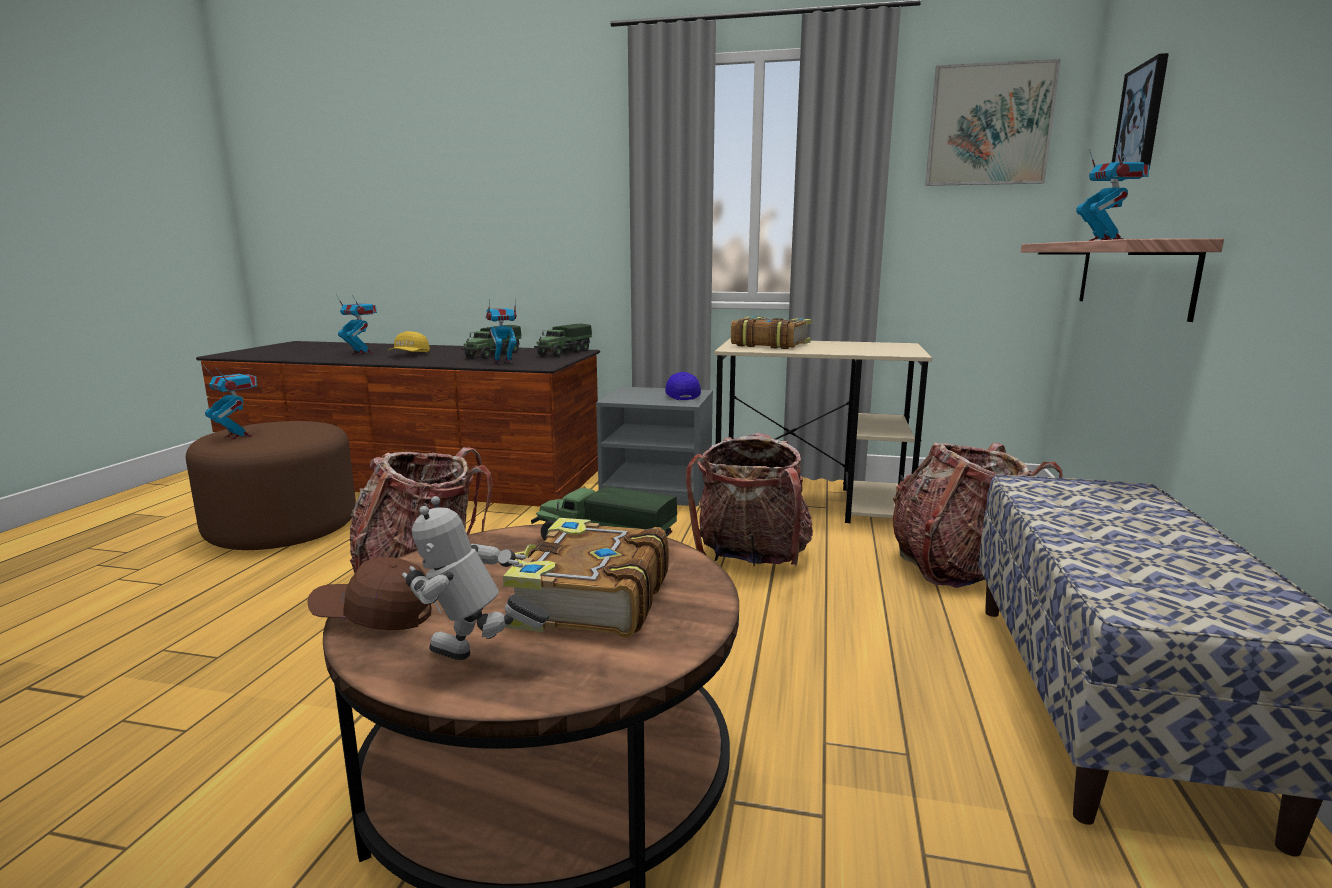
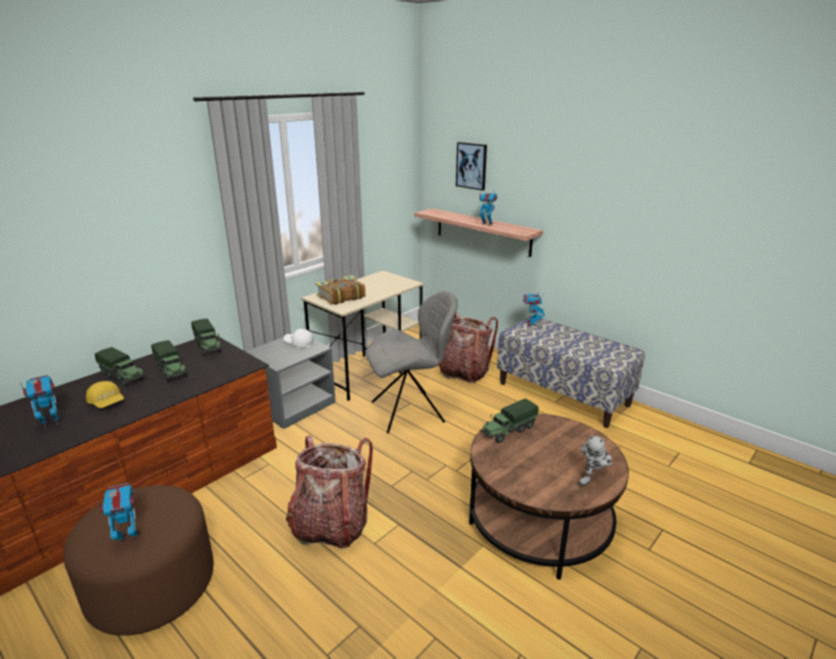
camera: 60 degrees left, 10 degrees up
brown cap [307,557,432,630] -> none
toy robot [485,299,516,364] -> toy robot moved to [523,288,545,326]
book [503,518,669,638] -> none
blue cap [665,372,701,400] -> white cap [284,329,314,348]
backpack [686,433,813,566] -> grey chair [366,291,458,433]
picture [925,59,1061,186] -> none
none -> toy truck [95,347,146,387]

